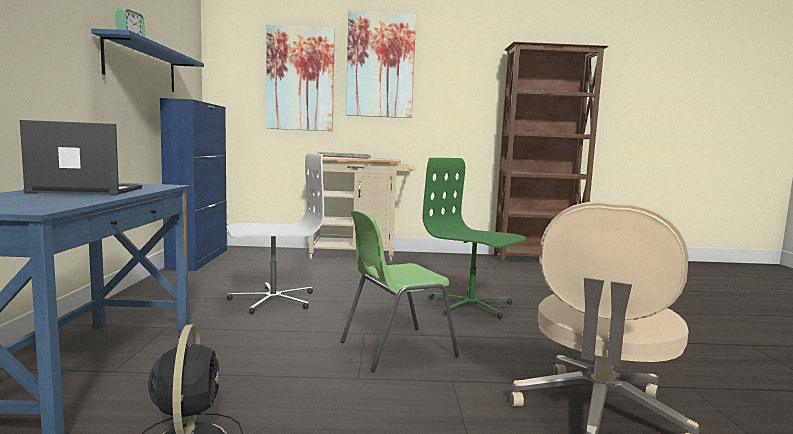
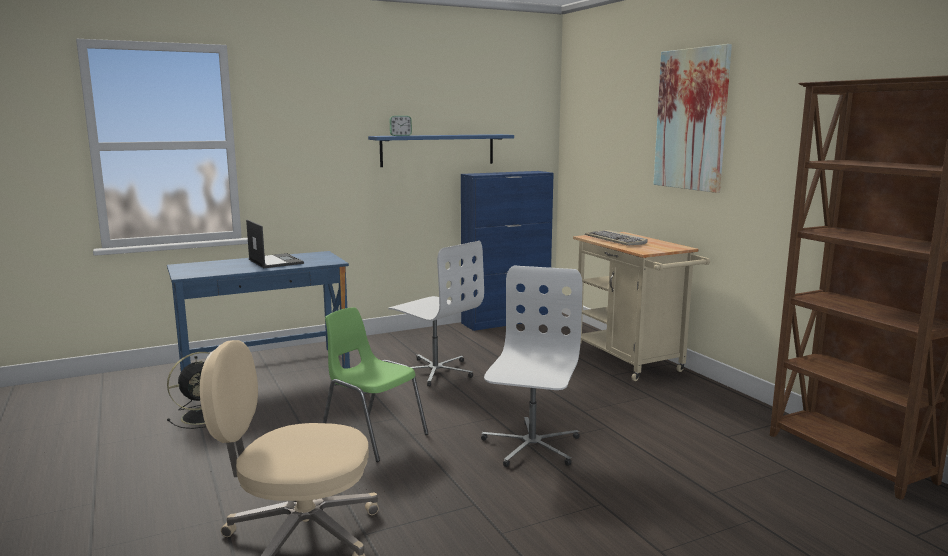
camera: 65 degrees right, 5 degrees up
picture [266,25,335,131] -> none
green office chair [423,158,527,319] -> white office chair [481,266,583,467]

